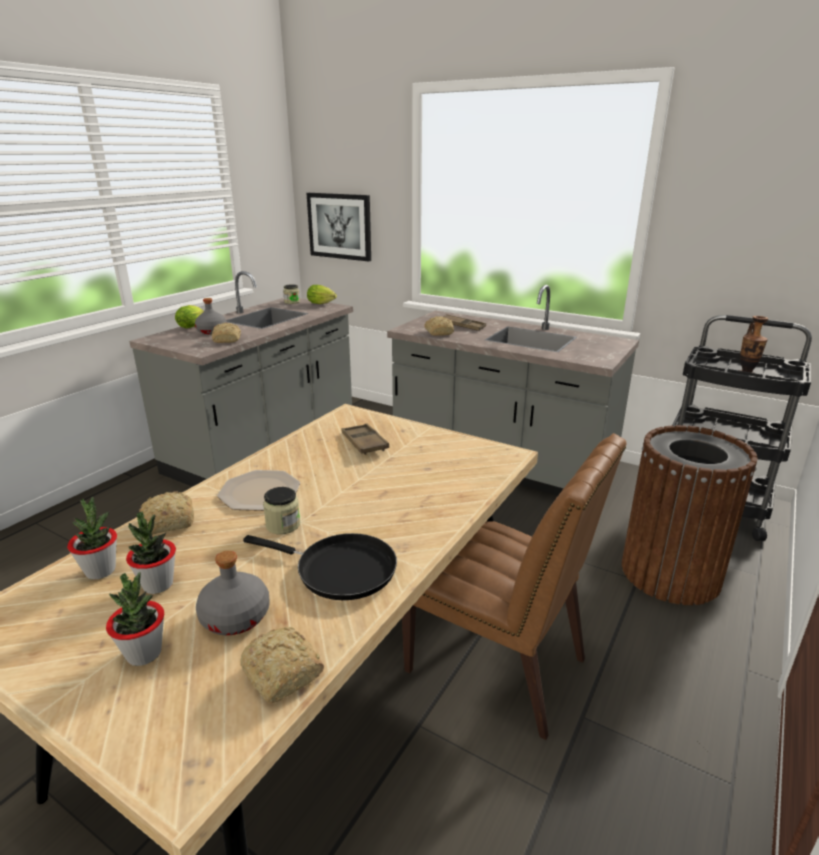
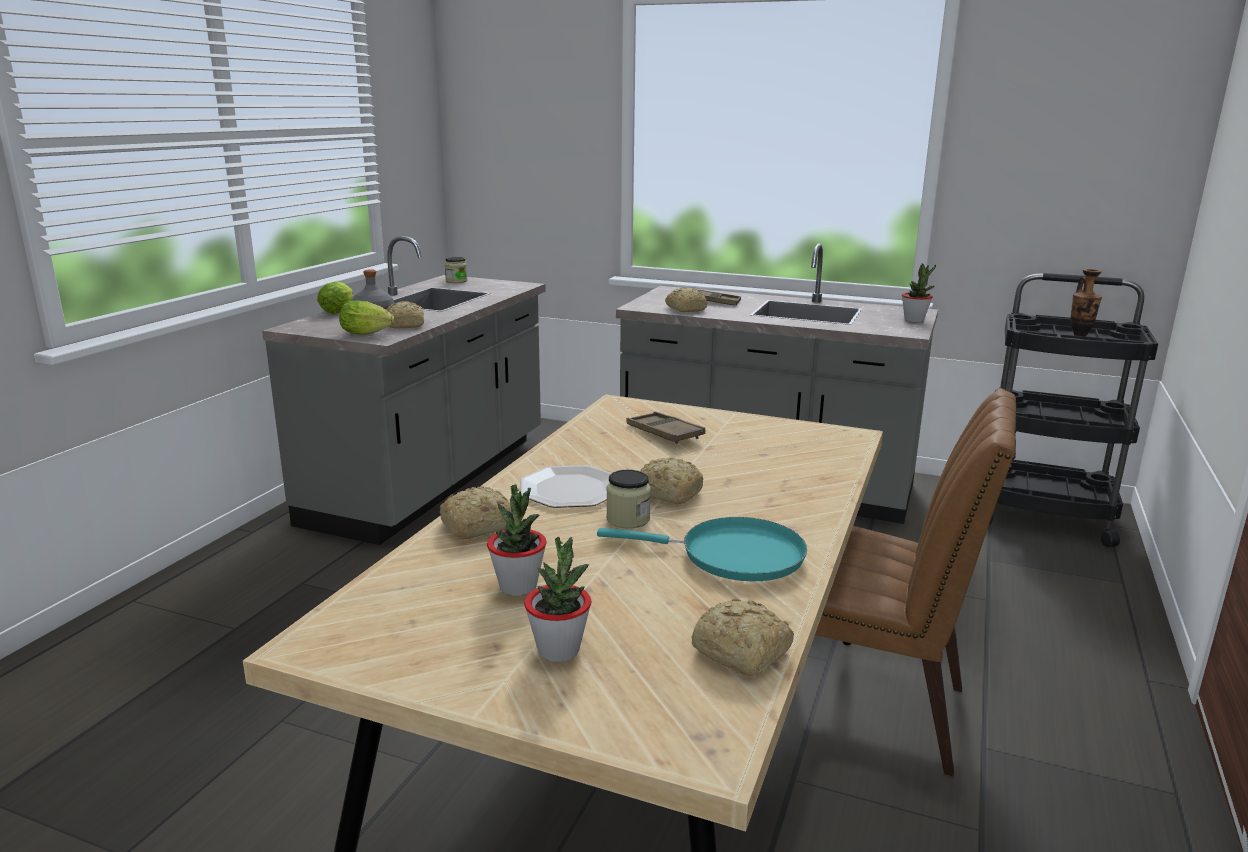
camera: 10 degrees left, 5 degrees down
potted plant [67,497,117,580] -> potted plant moved to [902,264,936,323]
grey bottle [196,551,270,635] -> none
black frying pan [243,533,397,600] -> turquoise frying pan [597,517,807,581]
picture [307,193,371,261] -> none
lettuce [307,285,337,304] -> lettuce moved to [339,300,395,335]
brown trash can [622,425,758,605] -> none
none -> bread [640,458,704,504]

